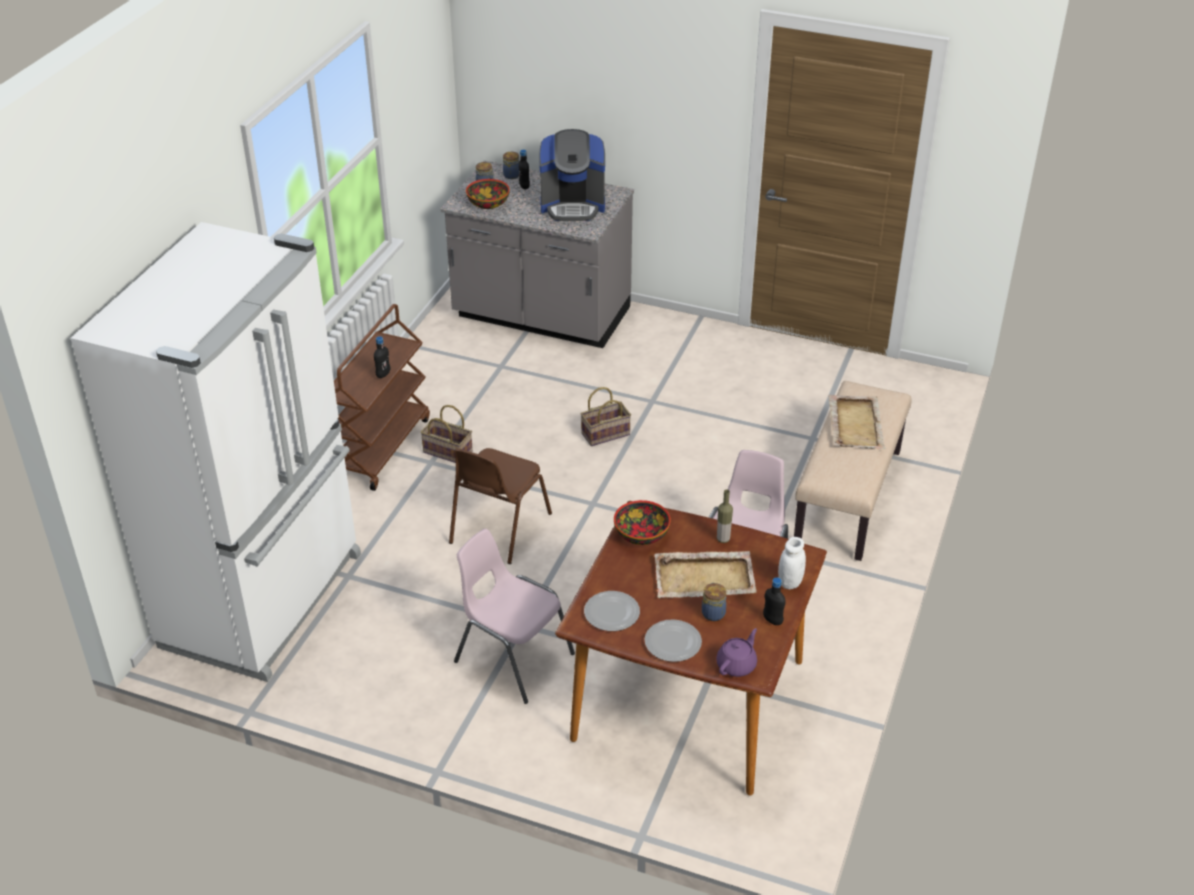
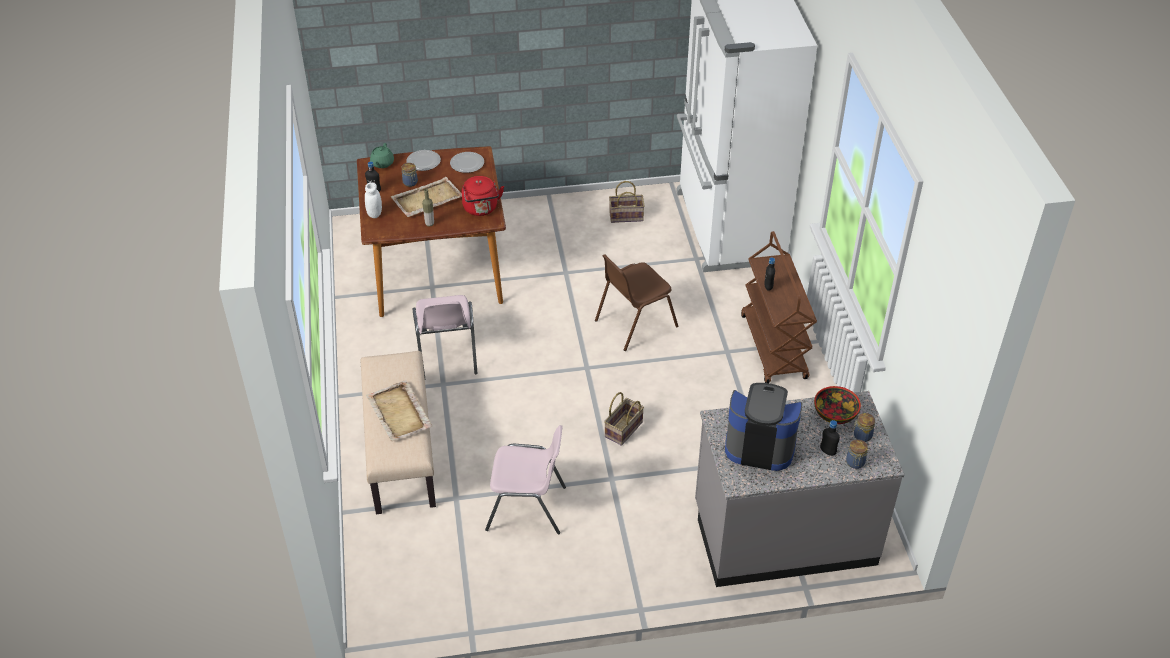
camera: 150 degrees right, 5 degrees up
basket [421,405,473,463] -> basket moved to [609,181,645,223]
brown chair [449,448,552,564] -> brown chair turned 120 degrees counterclockwise [595,254,678,351]
pink chair [454,529,575,704] -> pink chair moved to [485,425,566,534]
coffee machine [539,129,605,221] -> coffee machine turned 45 degrees clockwise [725,383,802,471]
bowl [614,500,671,545] -> red kettle [462,176,504,216]
purple teapot [716,628,757,677] -> green teapot [370,143,394,168]

